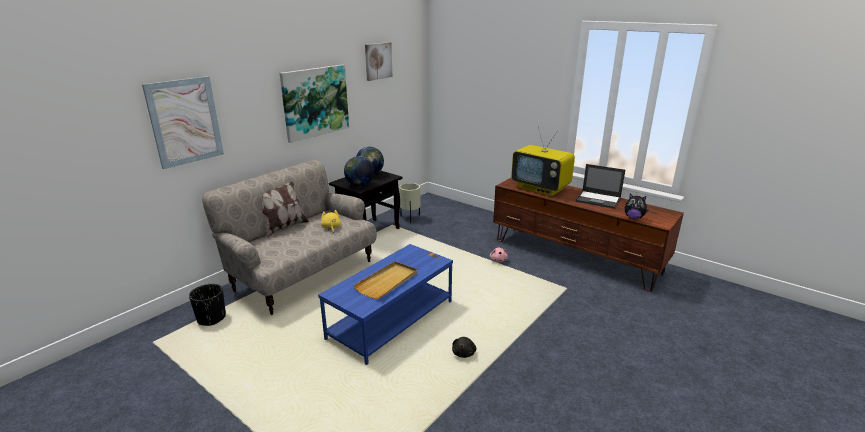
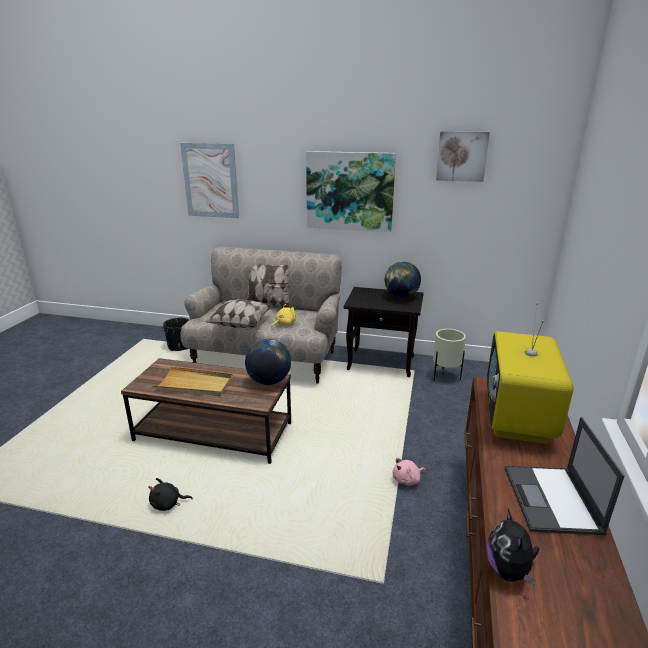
camera: 65 degrees right, 0 degrees up
blue coffee table [318,244,453,365] -> brown coffee table [121,358,291,464]
globe [344,156,374,187] -> globe moved to [245,339,291,385]
none -> pillow [204,299,273,328]

